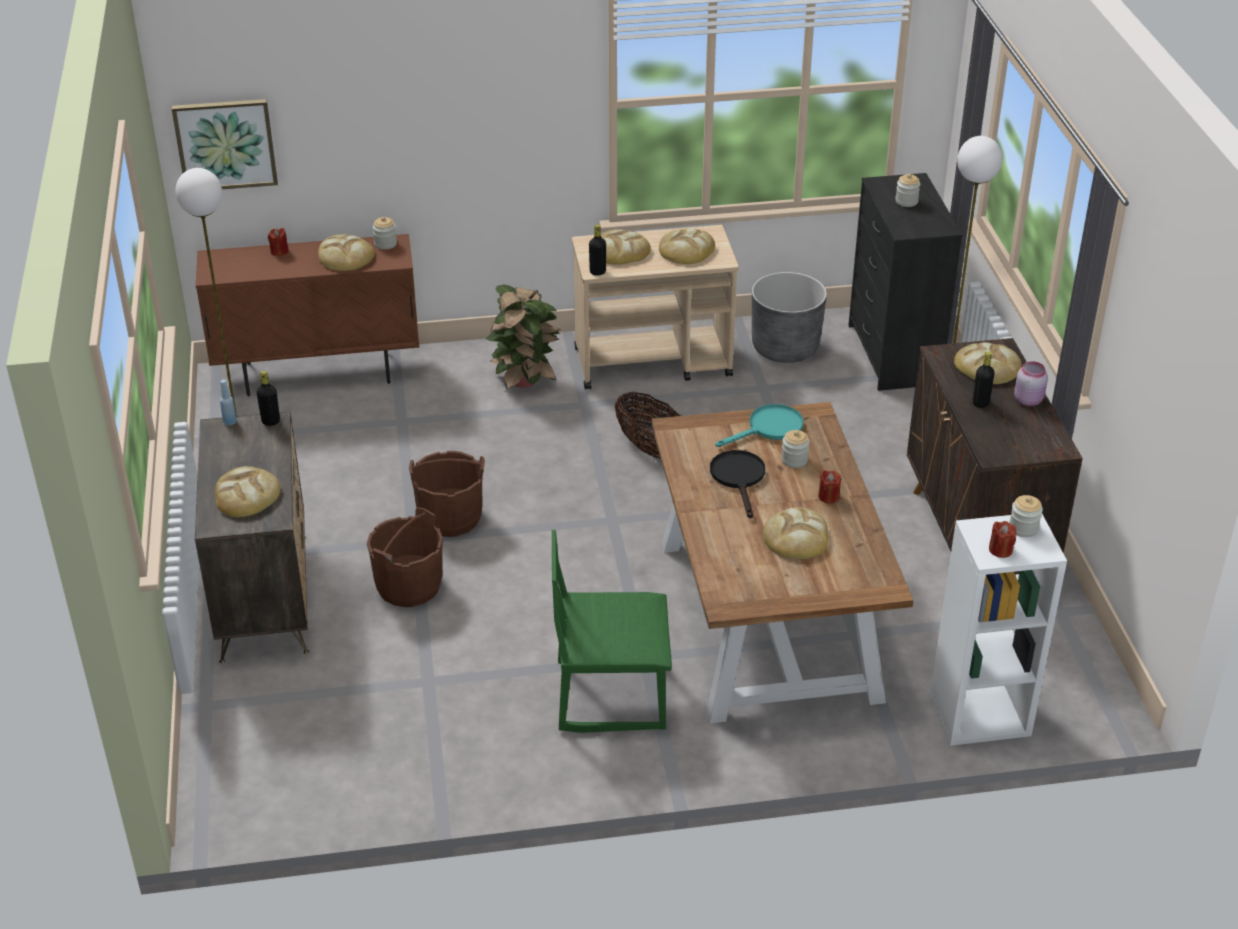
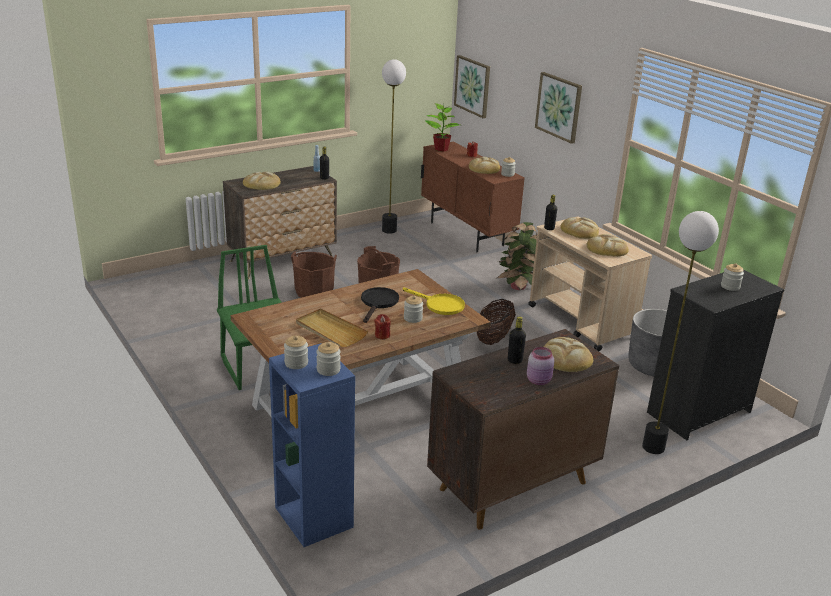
camera: 65 degrees right, 10 degrees down
black frying pan [710,450,765,518] -> black frying pan turned 45 degrees counterclockwise [361,287,399,323]
turquoise frying pan [715,404,804,447] -> yellow frying pan [403,288,465,315]
bread [763,507,829,559] -> beige tray [296,308,368,347]
white bookcase [930,513,1067,746] -> blue bookcase [269,343,355,547]
red candle [989,521,1016,558] -> jar [284,335,308,369]
none -> potted plant [425,103,460,152]
none -> picture [535,72,582,144]

